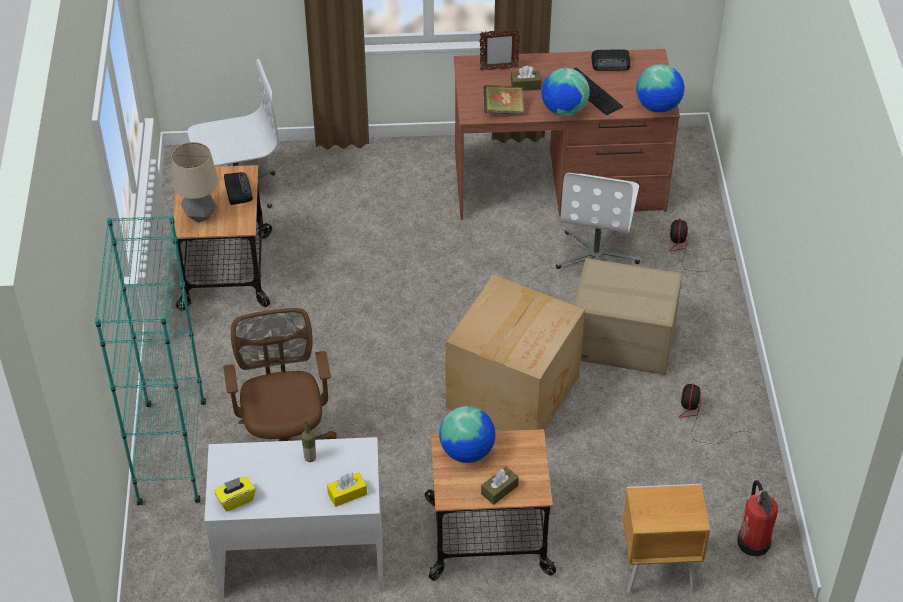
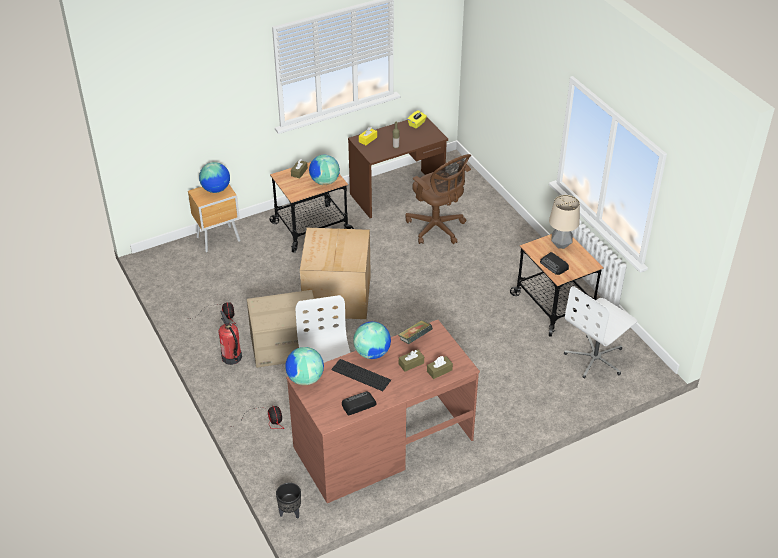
camera: 155 degrees right, 5 degrees down
turquoise bookcase [95,215,206,505] -> none
white desk [204,437,384,598] -> brown desk [348,117,448,218]
picture frame [480,28,520,71] -> brown tissue box [427,356,453,379]
fire extinguisher [737,480,778,557] -> fire extinguisher moved to [218,310,242,365]
none -> globe [199,162,230,193]
none -> black planter [276,483,301,519]

